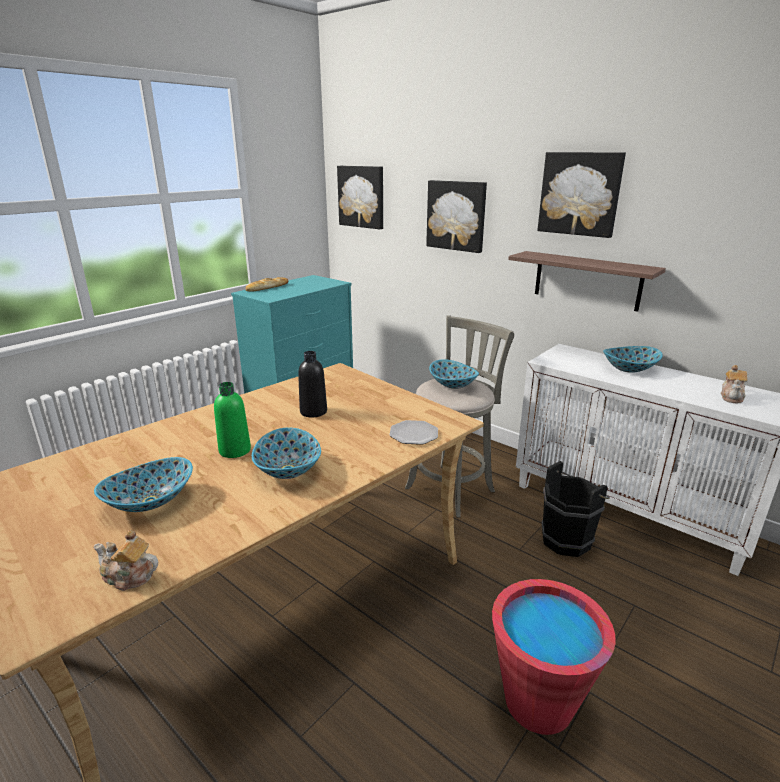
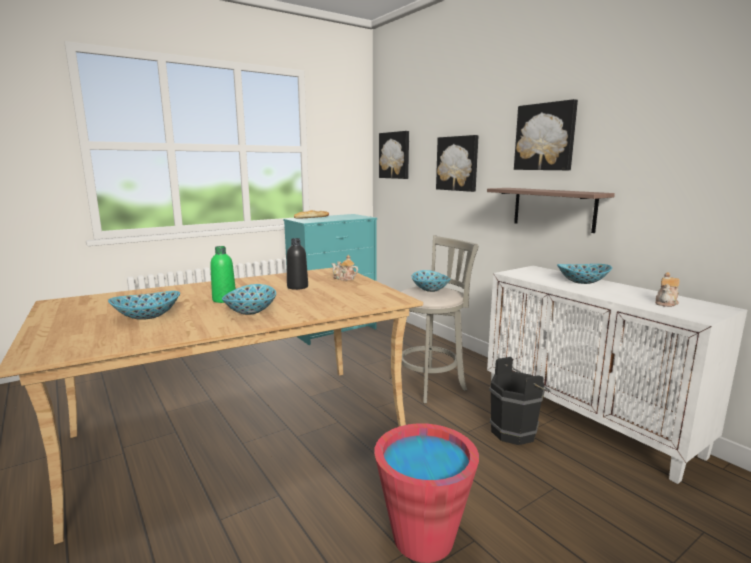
camera: 15 degrees right, 10 degrees down
teapot [93,530,158,591] -> teapot moved to [332,255,358,281]
plate [389,420,438,445] -> none

